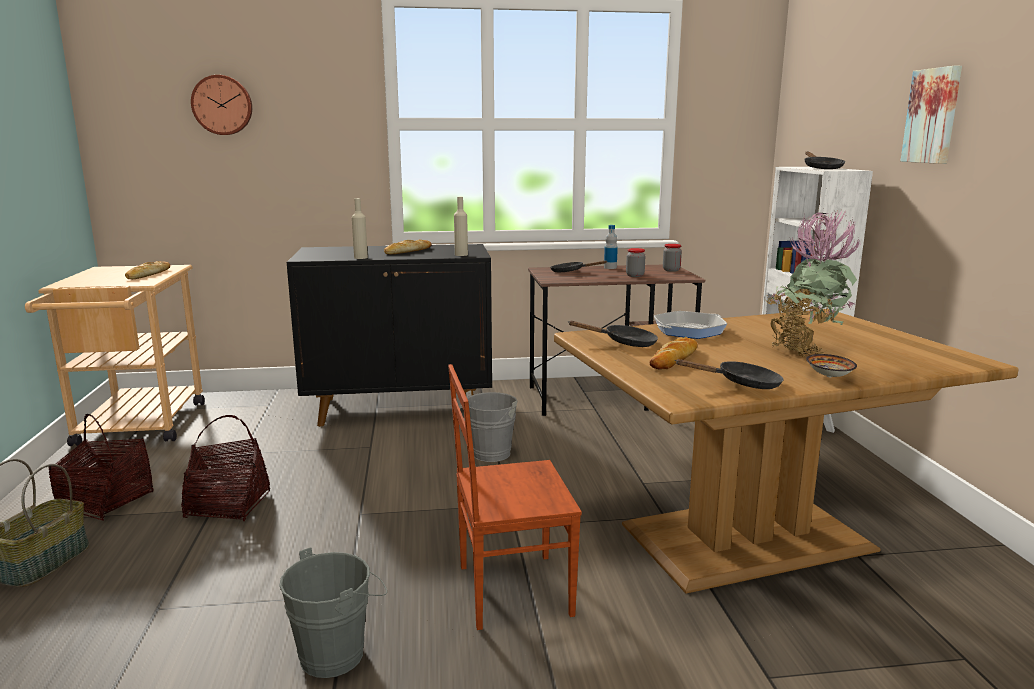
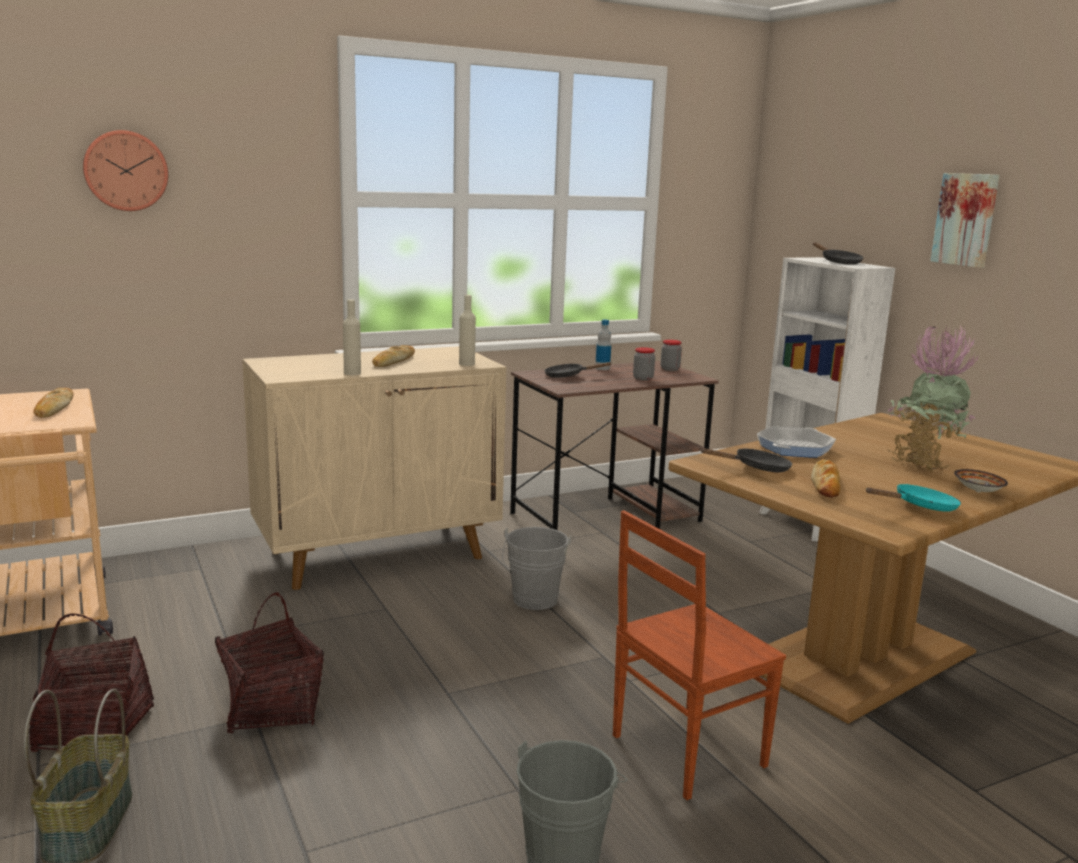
camera: 20 degrees left, 0 degrees up
black cabinet [287,244,492,426] -> beige cabinet [242,346,507,590]
black frying pan [676,359,784,389] -> turquoise frying pan [866,484,961,512]

